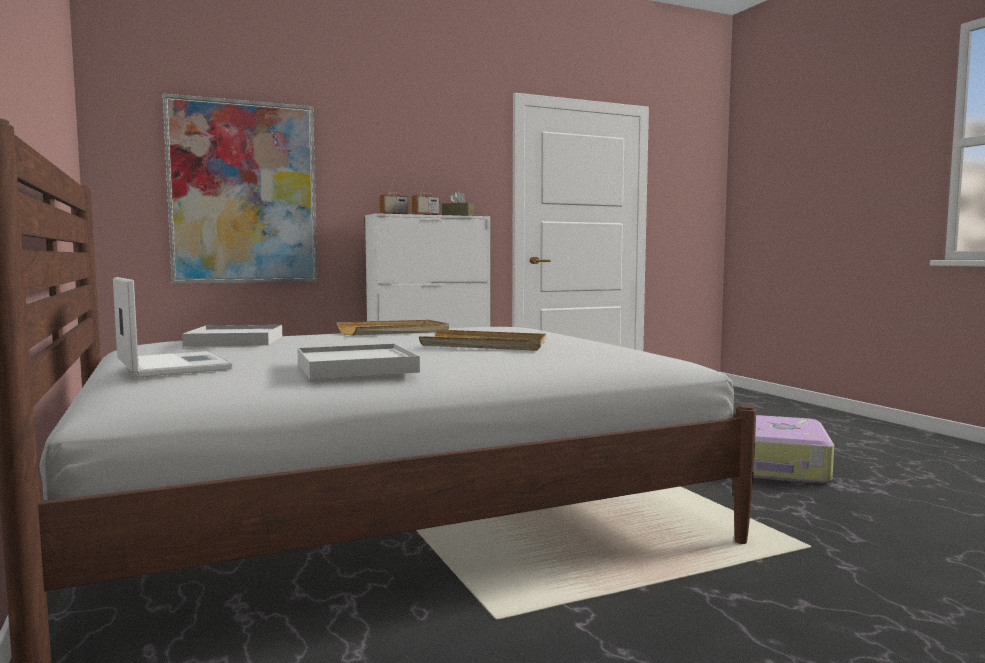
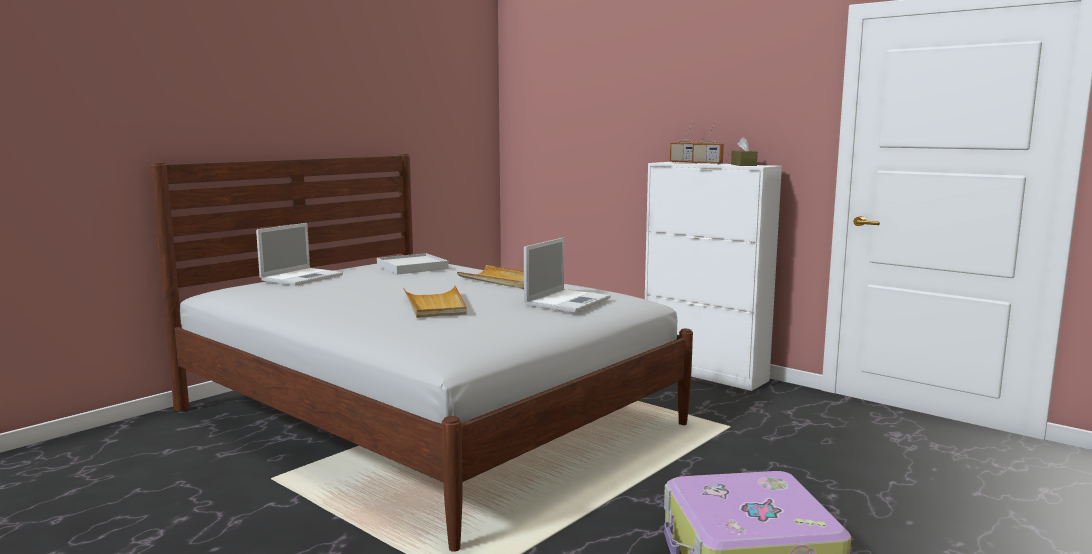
camera: 65 degrees right, 5 degrees up
picture [163,94,318,284] -> none
white tray [297,344,420,379] -> none
none -> laptop [524,237,611,312]

